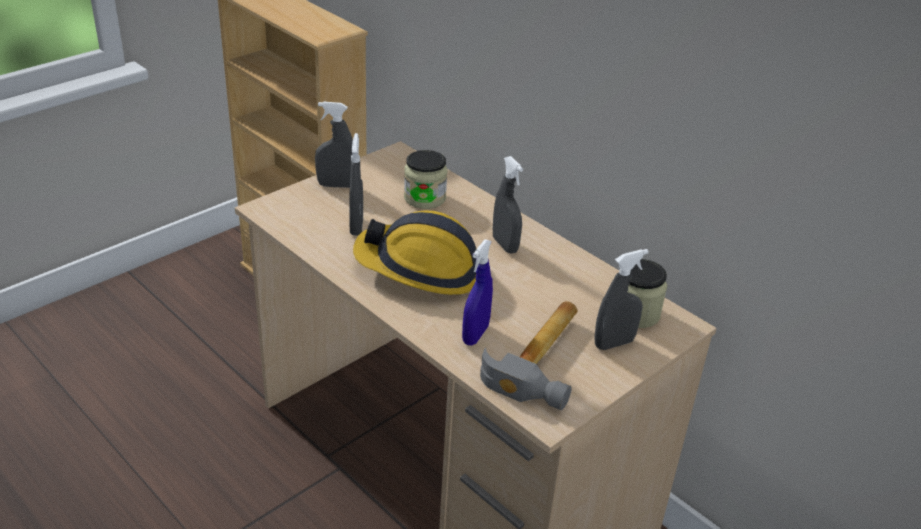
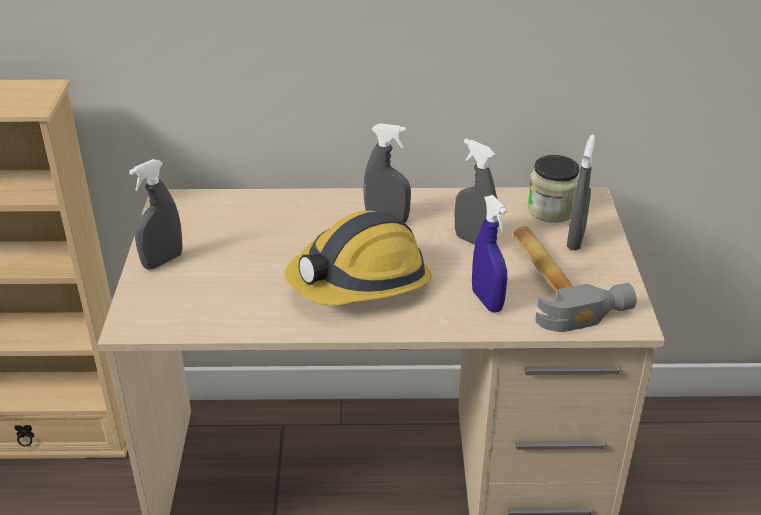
camera: 45 degrees left, 0 degrees up
grey spray bottle [349,133,363,235] -> grey spray bottle moved to [455,139,498,245]
jar [404,150,448,209] -> none

